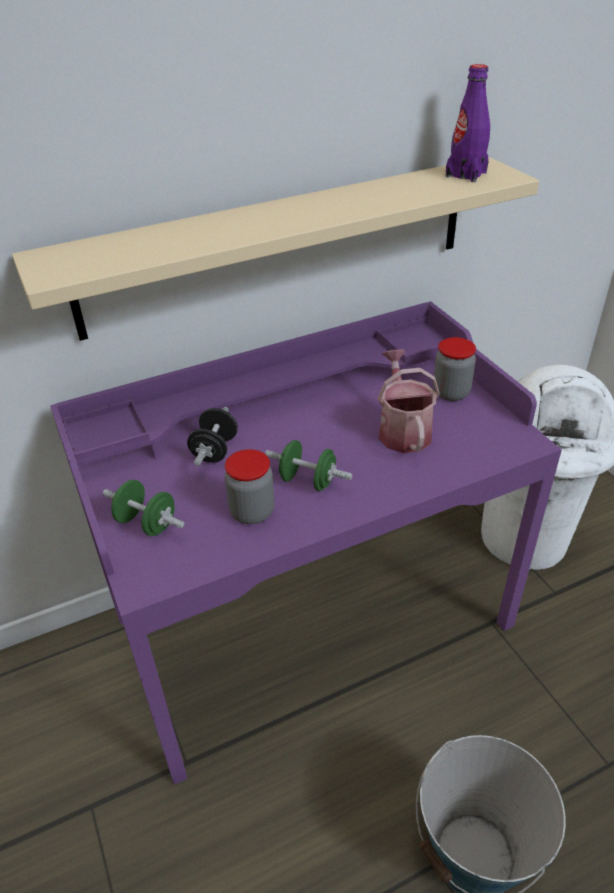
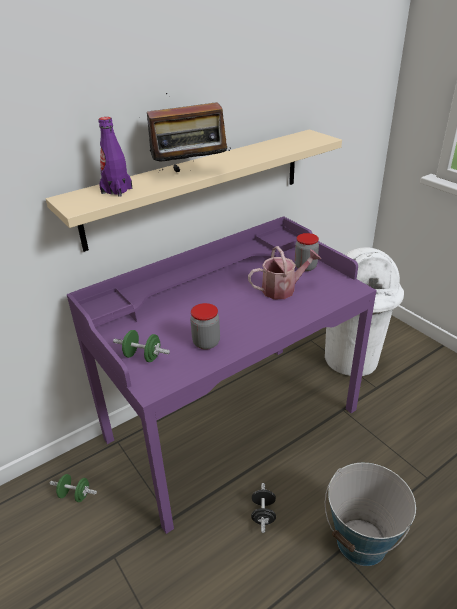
camera: 10 degrees left, 5 degrees down
black dumbbell [187,407,238,466] -> black dumbbell moved to [251,483,276,533]
green dumbbell [265,440,352,491] -> green dumbbell moved to [50,474,97,502]
watering can [378,349,440,453] -> watering can turned 90 degrees clockwise [248,246,321,299]
purple bottle [445,64,490,182] -> purple bottle moved to [98,117,132,197]
none -> radio [147,93,231,172]

